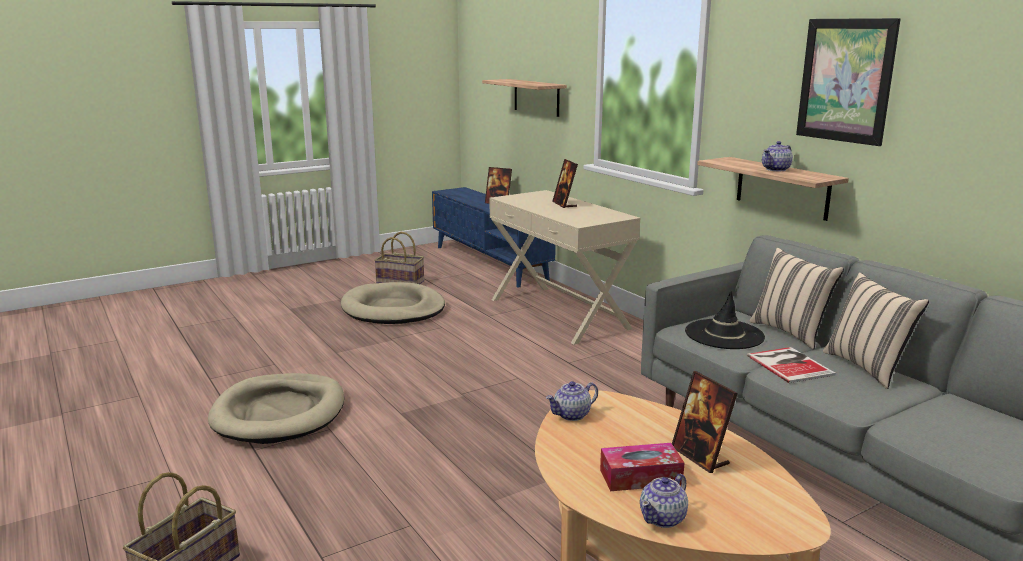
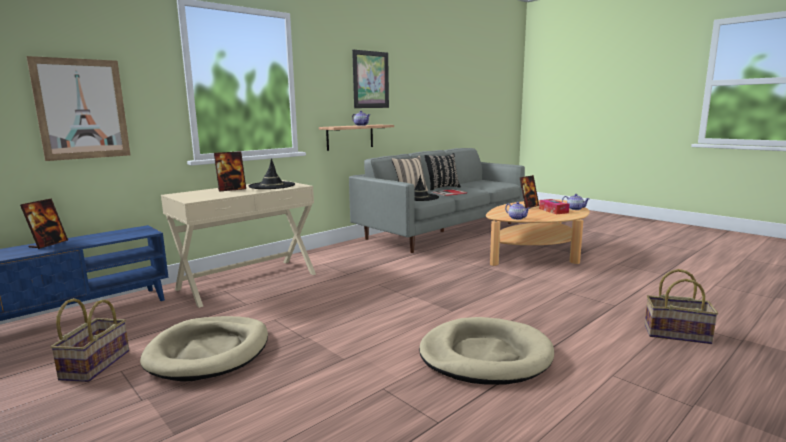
camera: 100 degrees left, 5 degrees down
shelf [482,79,567,117] -> picture [26,56,130,161]
beige pillow [823,272,929,389] -> black pillow [424,153,461,190]
none -> black hat [249,158,295,189]

